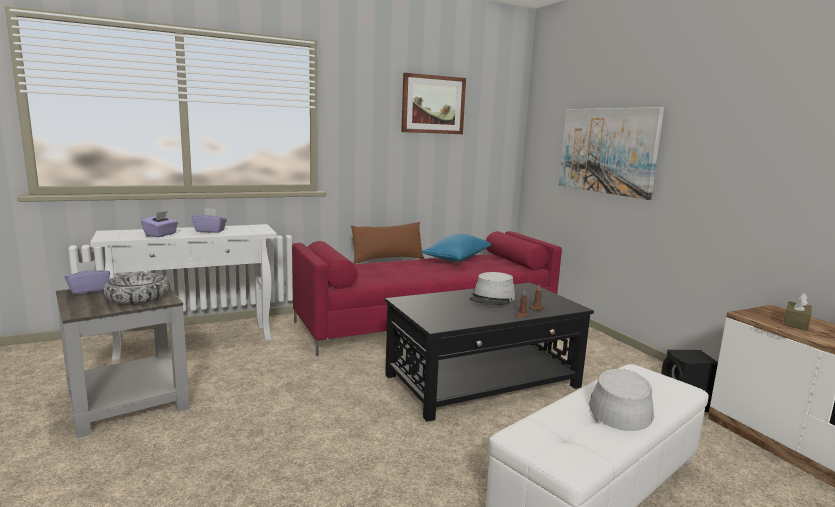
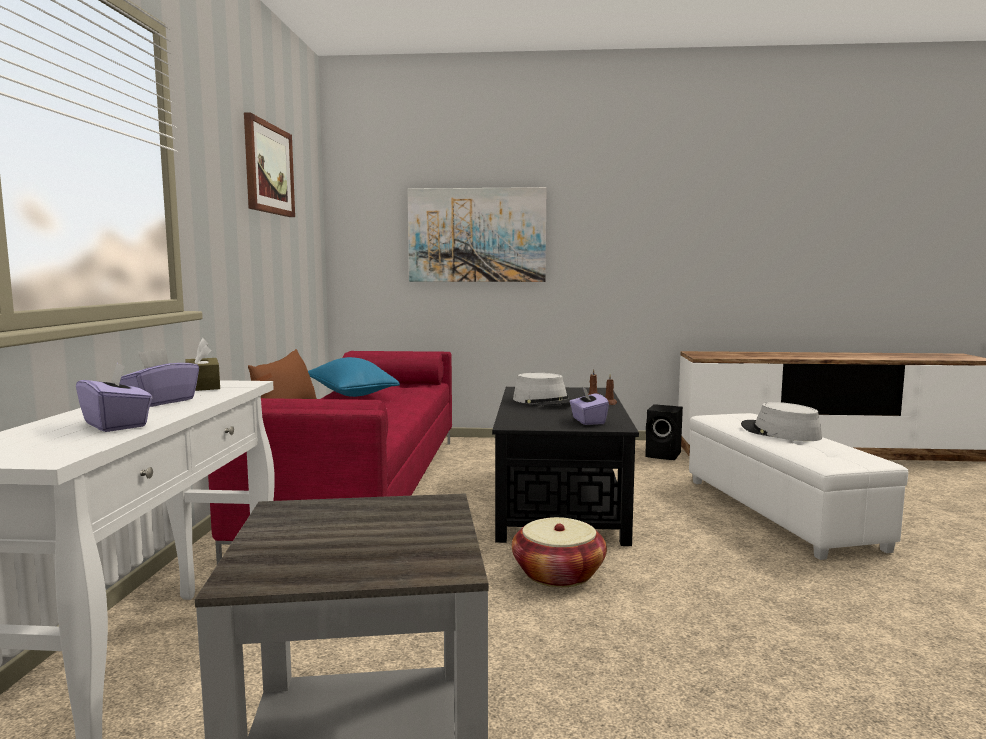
camera: 60 degrees left, 5 degrees down
purple tissue box [64,261,110,294] -> purple tissue box moved to [570,387,609,425]
bowl [104,272,170,304] -> none
brown tissue box [784,293,812,330] -> brown tissue box moved to [185,338,220,391]
none -> basket [512,517,607,587]

